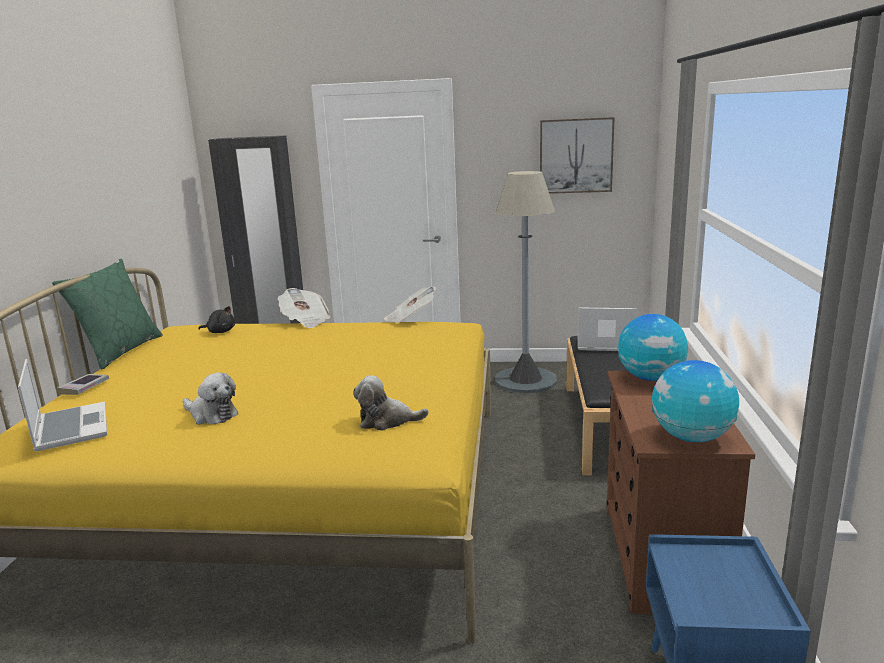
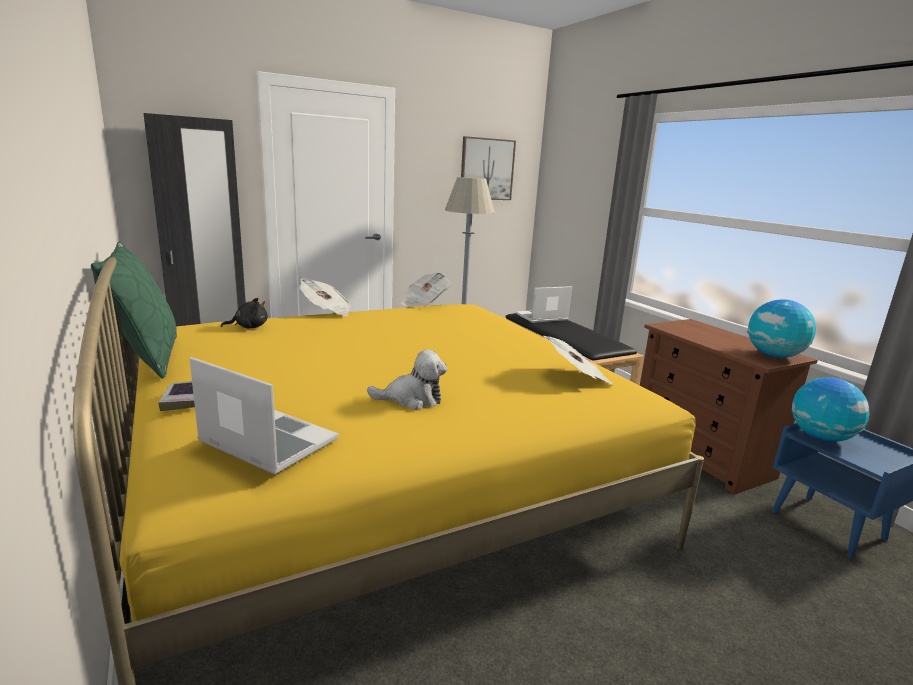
camera: 35 degrees left, 0 degrees up
plush toy [353,375,429,431] -> newspaper [544,336,613,384]
globe [618,314,688,381] -> globe moved to [791,377,869,442]

